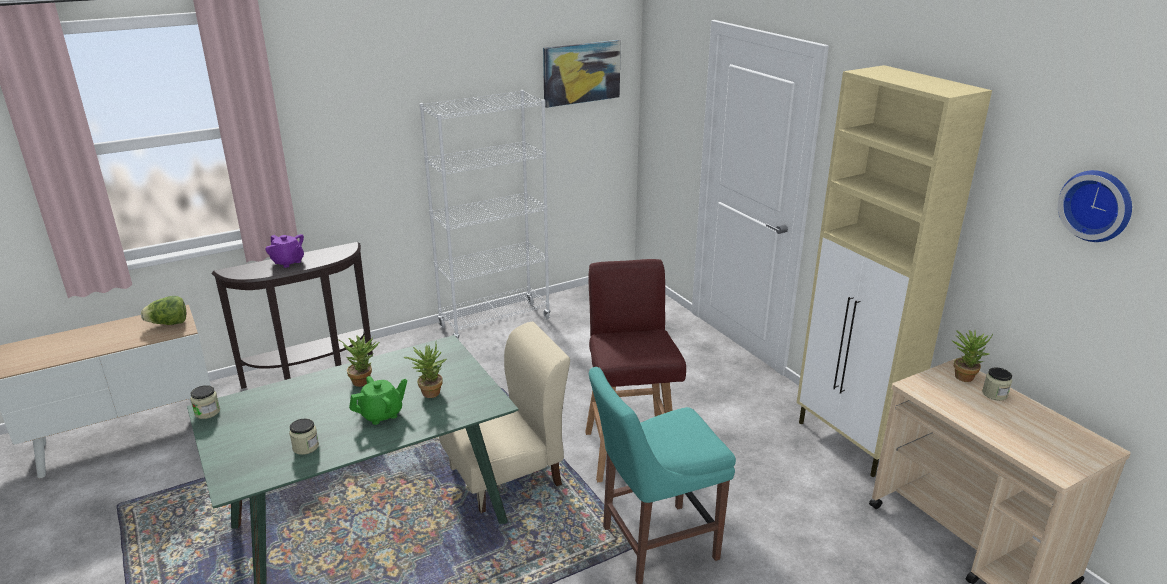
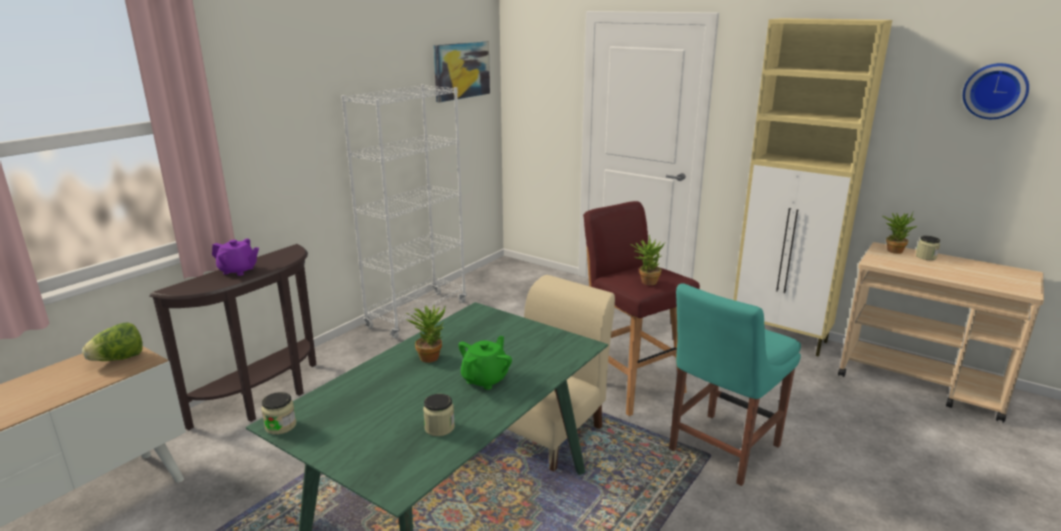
camera: 25 degrees left, 5 degrees down
potted plant [404,344,446,398] -> potted plant moved to [630,235,665,285]

